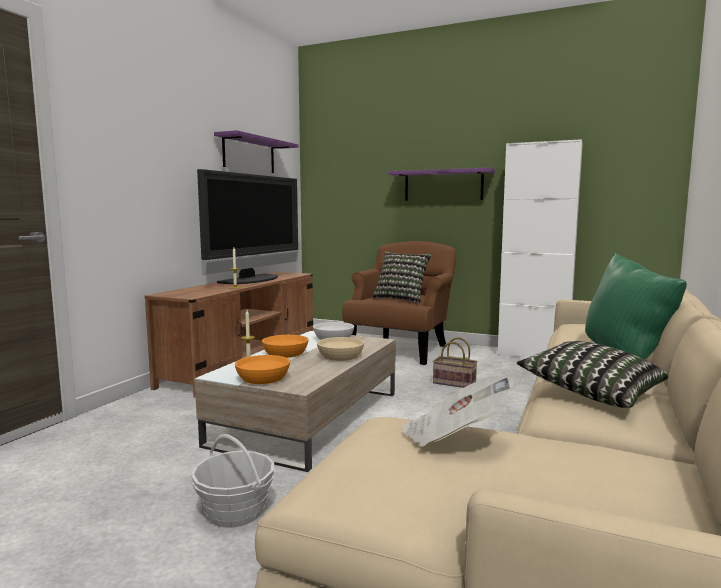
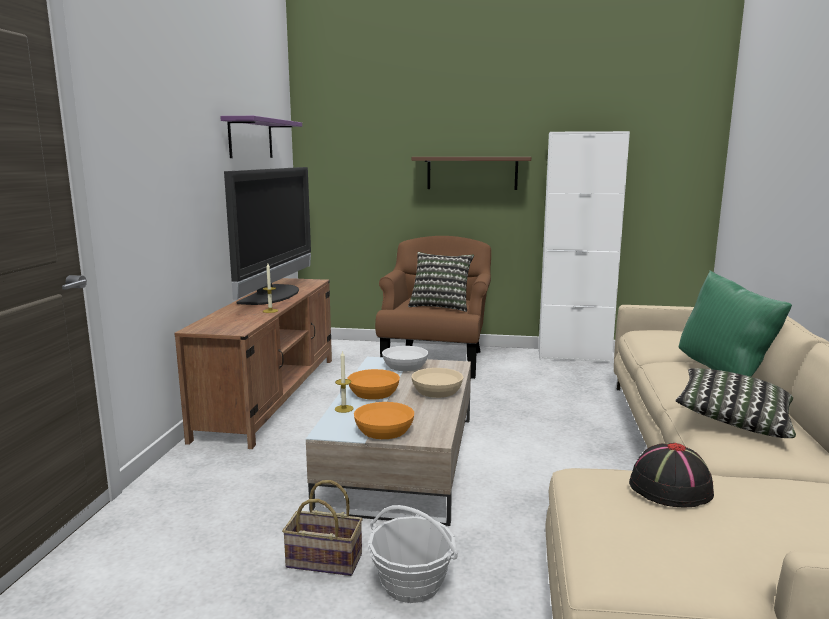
camera: 15 degrees left, 5 degrees up
purple shelf [388,168,495,201] -> brown shelf [412,157,531,190]
newspaper [402,376,515,447] -> black hat [629,443,714,507]
basket [433,337,478,388] -> basket moved to [282,480,363,576]

